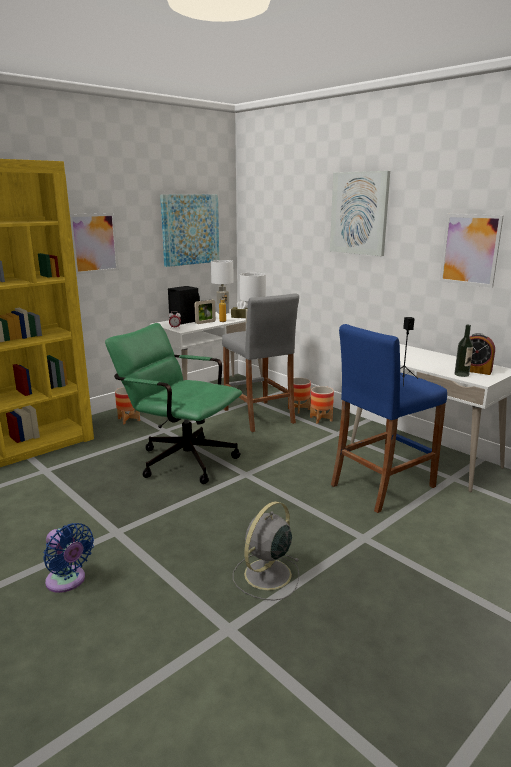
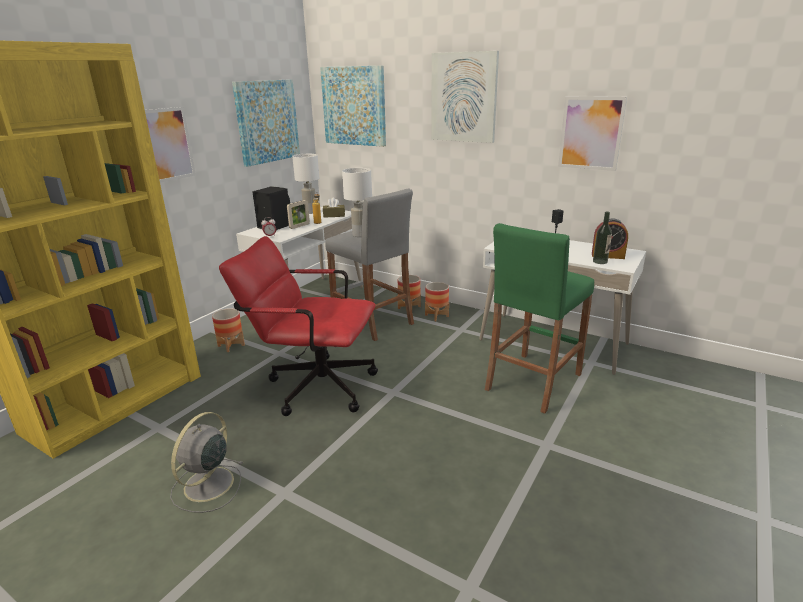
camera: 15 degrees left, 5 degrees up
blue fan [43,523,94,593] -> none
green office chair [105,323,242,484] -> red office chair [219,236,378,416]
grey fan [233,501,299,601] -> grey fan moved to [170,412,243,513]
blue stool [331,324,447,513] -> green stool [485,223,594,414]
none -> picture [320,66,386,147]

